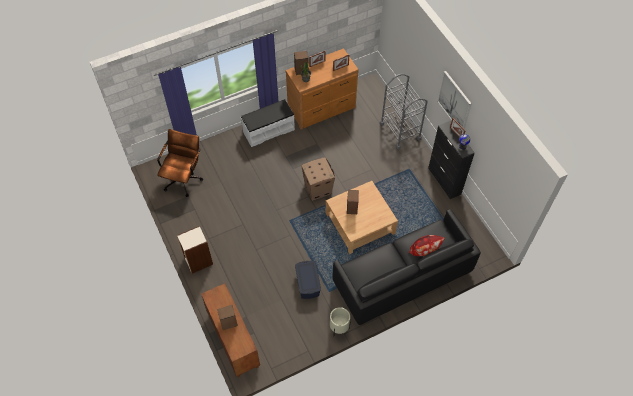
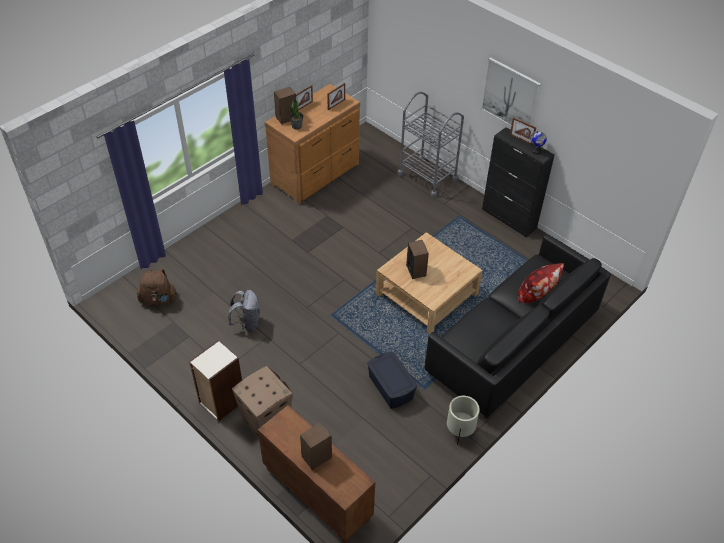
camera: 20 degrees left, 10 degrees down
brown office chair [157,129,203,197] -> brown backpack [137,269,177,306]
white bench [241,99,295,147] -> none
cardboard box [301,157,335,201] -> cardboard box moved to [232,366,292,438]
none -> grey backpack [228,290,260,332]

